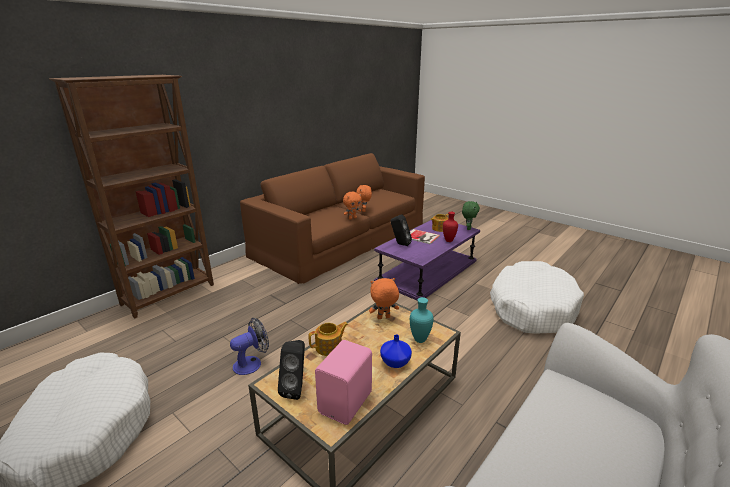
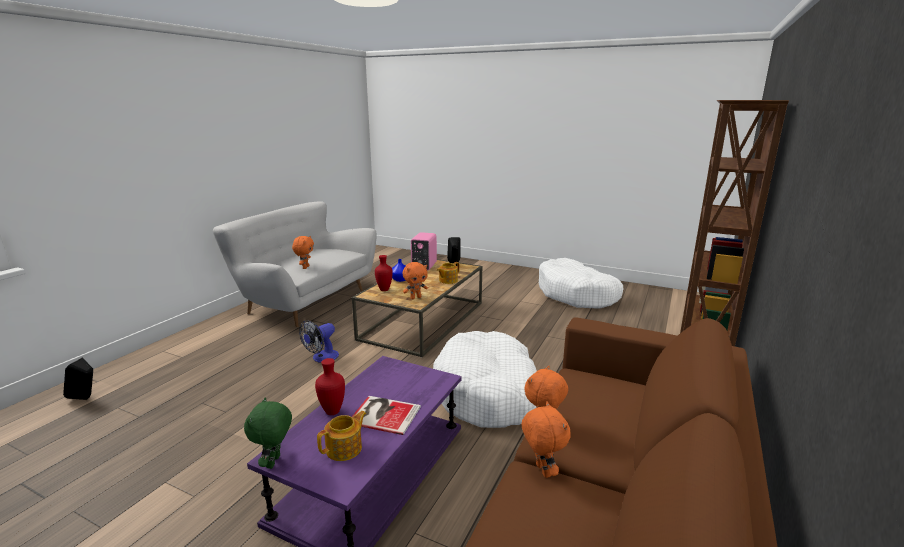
camera: 165 degrees right, 5 degrees down
fan [230,318,269,375] -> fan moved to [299,320,339,363]
black speaker [391,214,412,246] -> black speaker moved to [63,358,93,400]
turquoise vase [410,297,433,343] -> red vase [375,255,393,291]
white dog bed [490,261,584,334] -> white dog bed moved to [433,331,537,428]
none -> orange plush toy [292,236,314,269]

